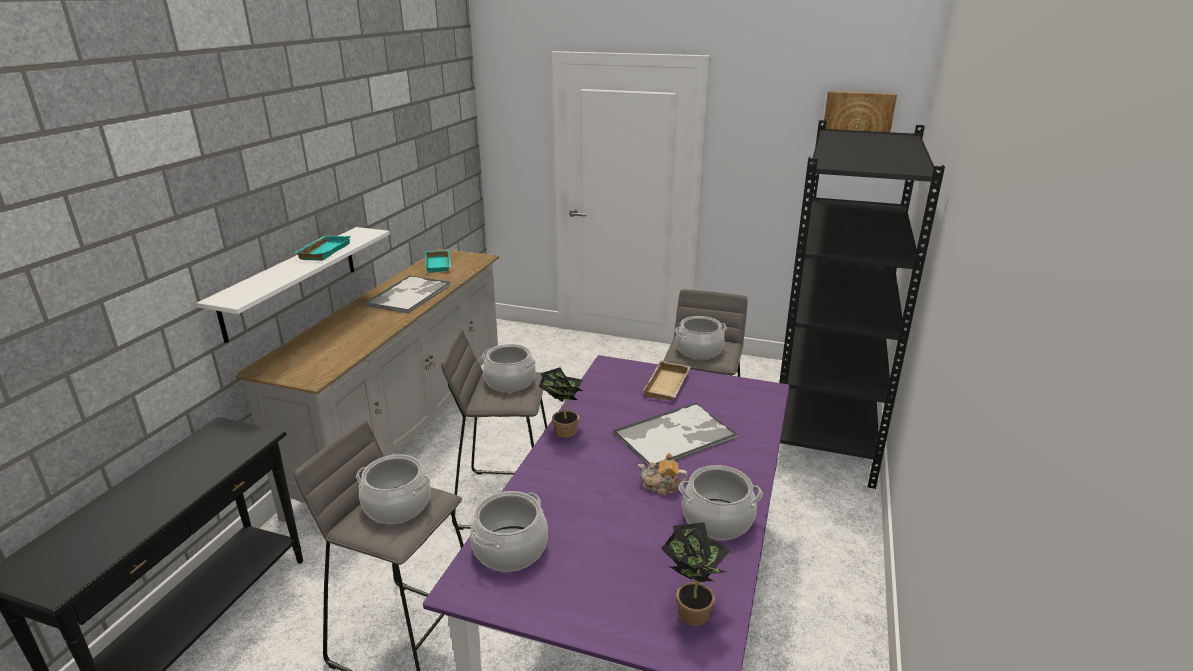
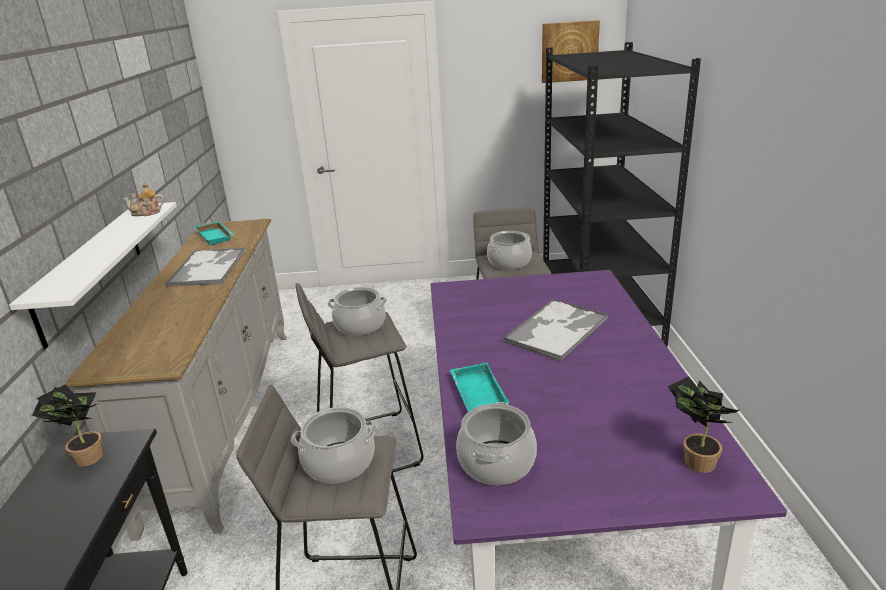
camera: 20 degrees left, 0 degrees up
turquoise tray [293,236,351,261] -> turquoise tray moved to [450,363,509,412]
potted plant [539,367,583,438] -> potted plant moved to [32,384,104,466]
teapot [638,453,688,495] -> teapot moved to [123,183,164,216]
beige tray [643,360,691,400] -> none
cooking pot [679,465,763,540] -> none

